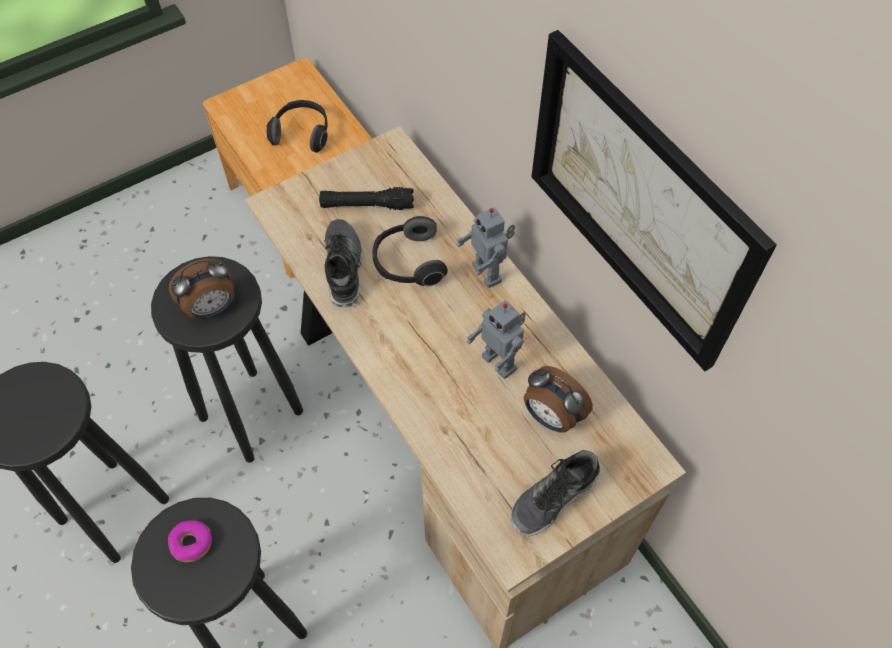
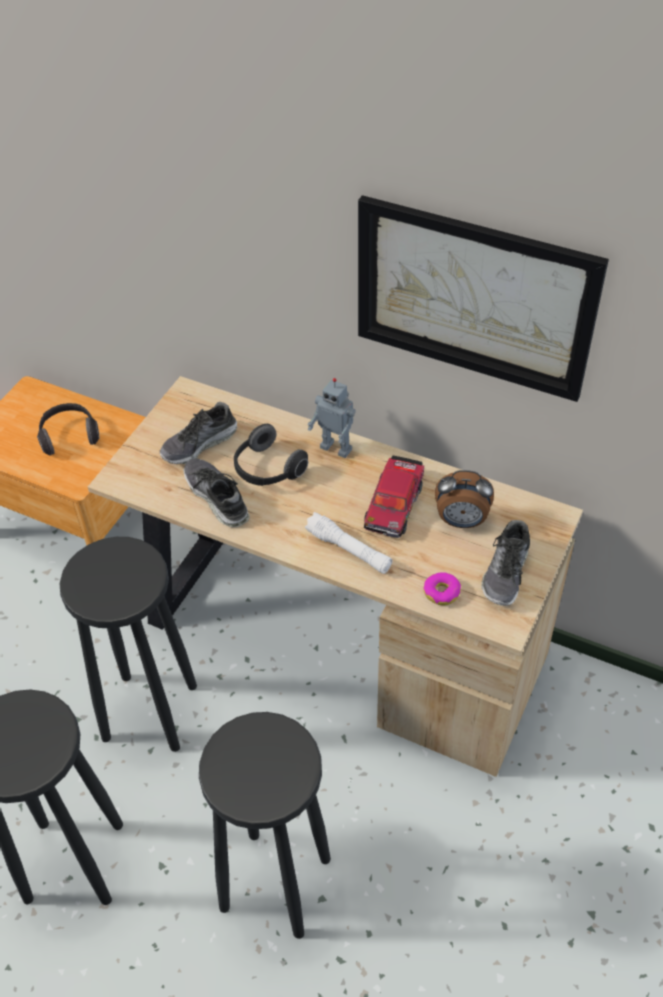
camera: 30 degrees left, 10 degrees down
donut [168,520,212,562] -> donut moved to [423,572,461,606]
alarm clock [169,258,235,319] -> none
black flashlight [319,187,414,210] -> shoe [160,402,237,464]
toy robot [467,300,526,379] -> toy car [364,456,424,538]
none -> white flashlight [305,512,392,574]

